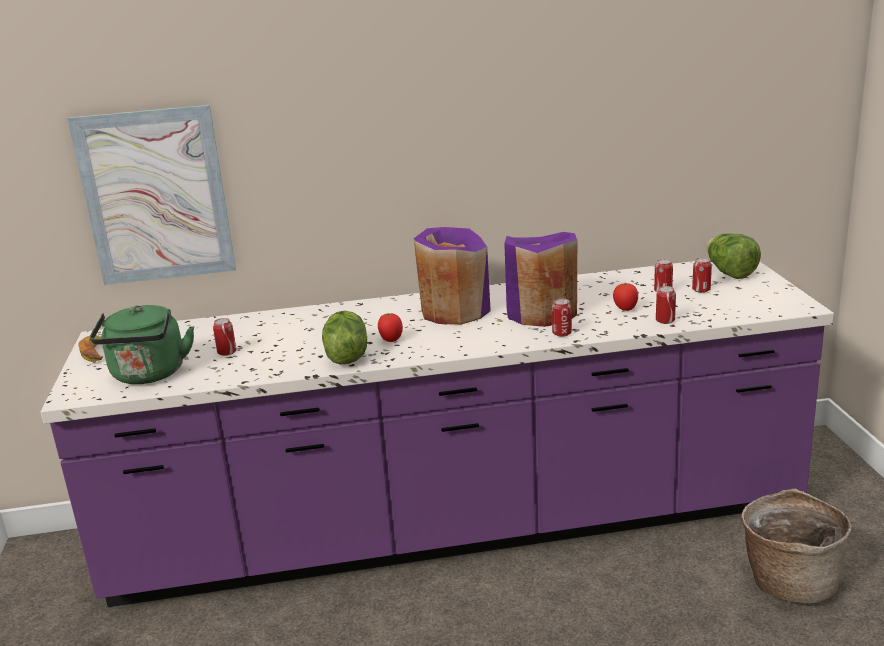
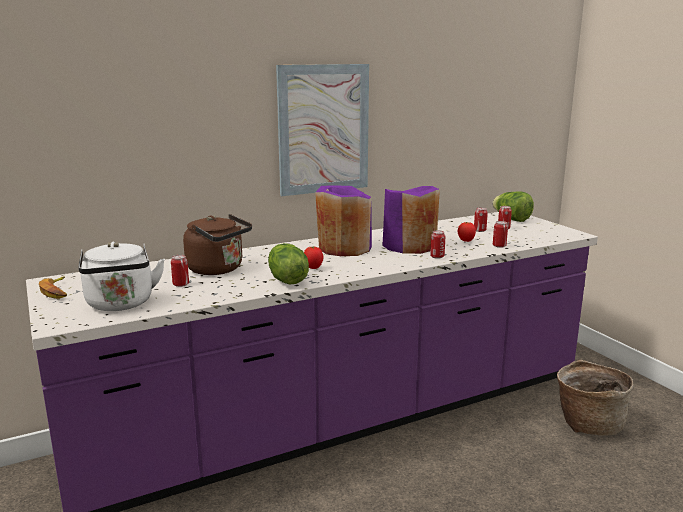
camera: 20 degrees left, 5 degrees down
picture [67,105,236,285] -> picture moved to [276,64,369,196]
green kettle [90,305,194,384] -> white kettle [79,242,165,311]
none -> brown kettle [183,214,252,275]

